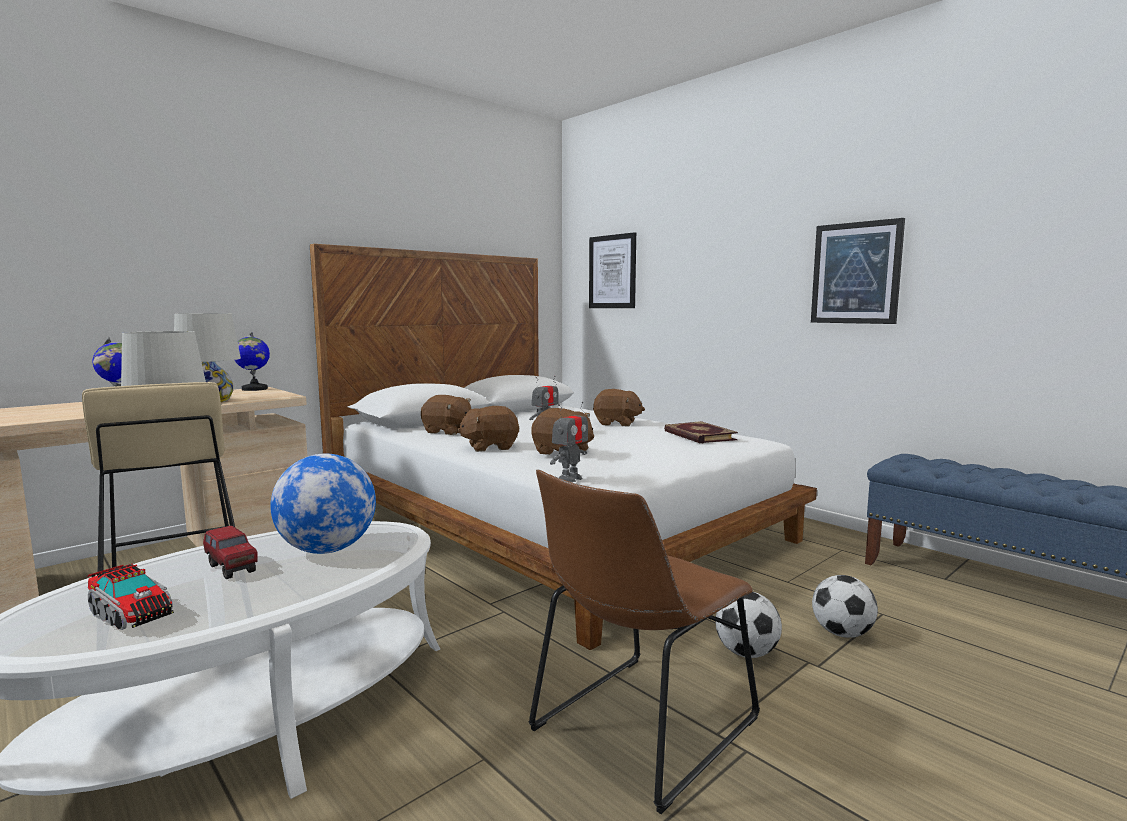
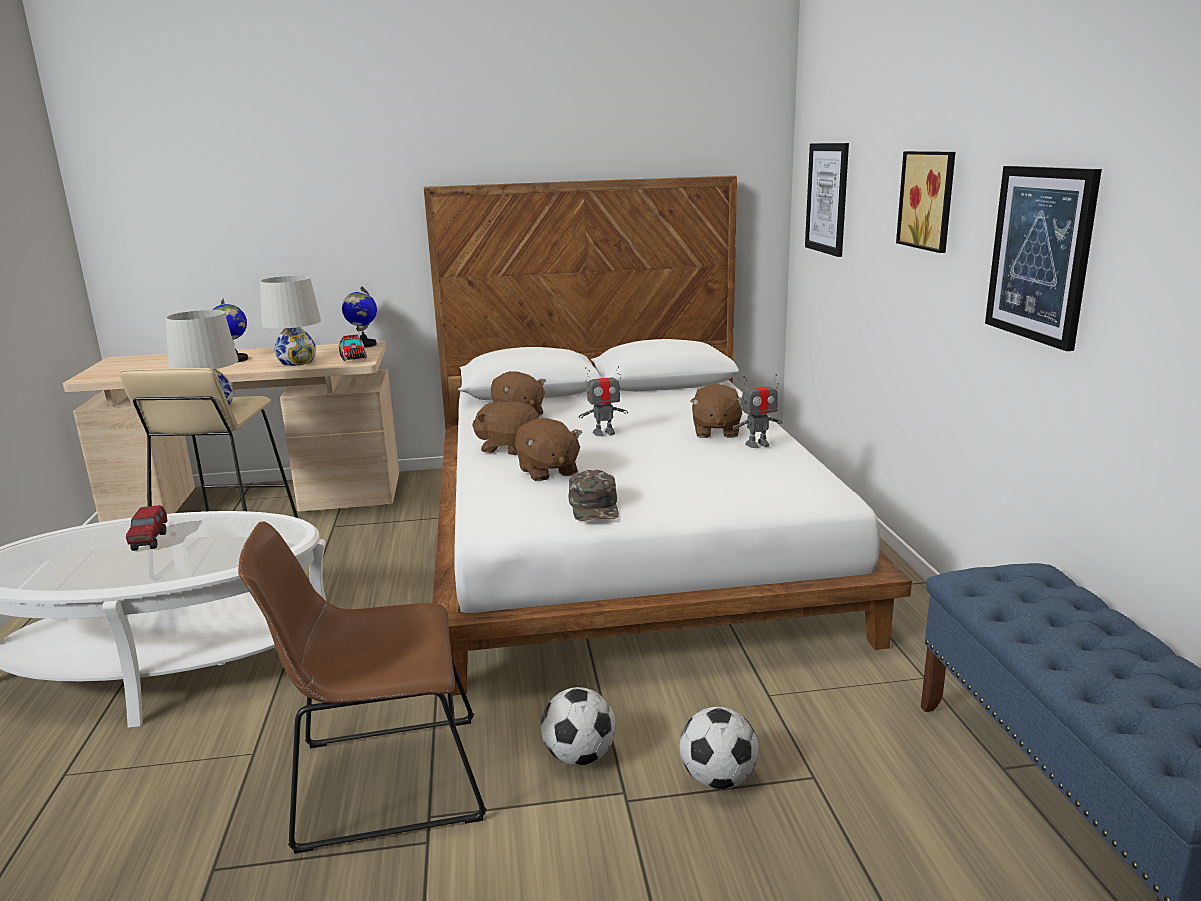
camera: 35 degrees right, 10 degrees up
toy truck [87,564,174,630] -> toy truck moved to [339,335,367,361]
globe [270,453,376,554] -> none
toy robot [550,402,588,482] -> toy robot moved to [733,374,782,448]
brown plush toy [593,389,645,427] -> brown plush toy turned 45 degrees clockwise [691,384,742,438]
book [664,421,738,443] -> none
none -> green cap [569,470,619,521]
none -> picture [896,151,955,253]

